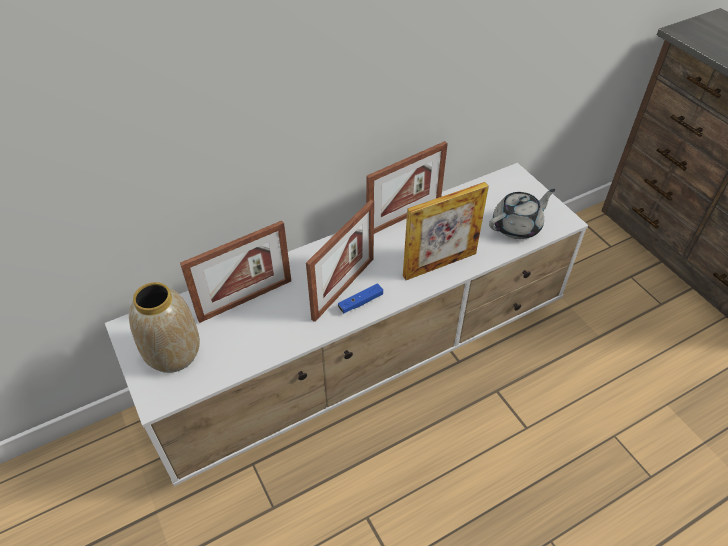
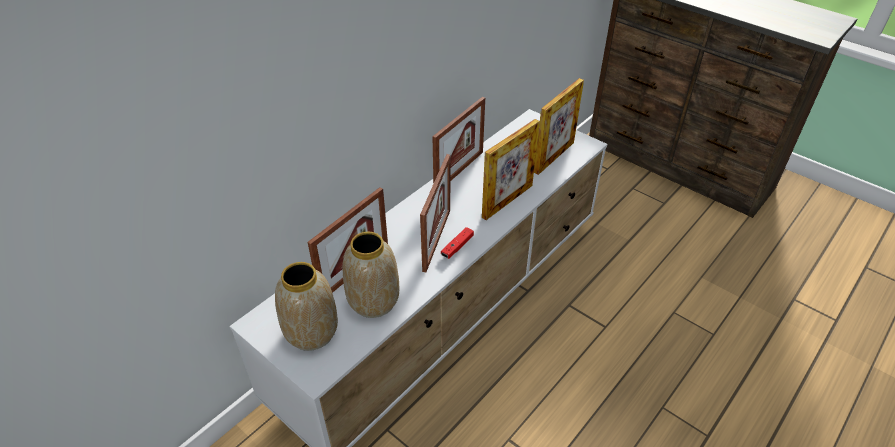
camera: 20 degrees left, 5 degrees down
blue game controller [338,283,383,313] -> red game controller [441,227,474,259]
grey teapot [489,189,555,239] -> picture frame [534,78,584,175]
none -> vase [343,232,399,318]

